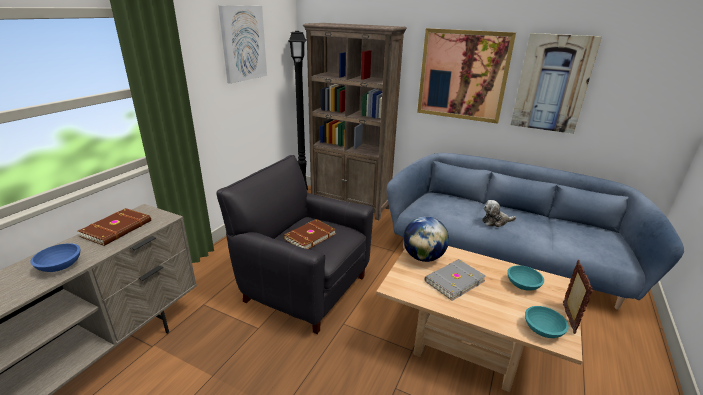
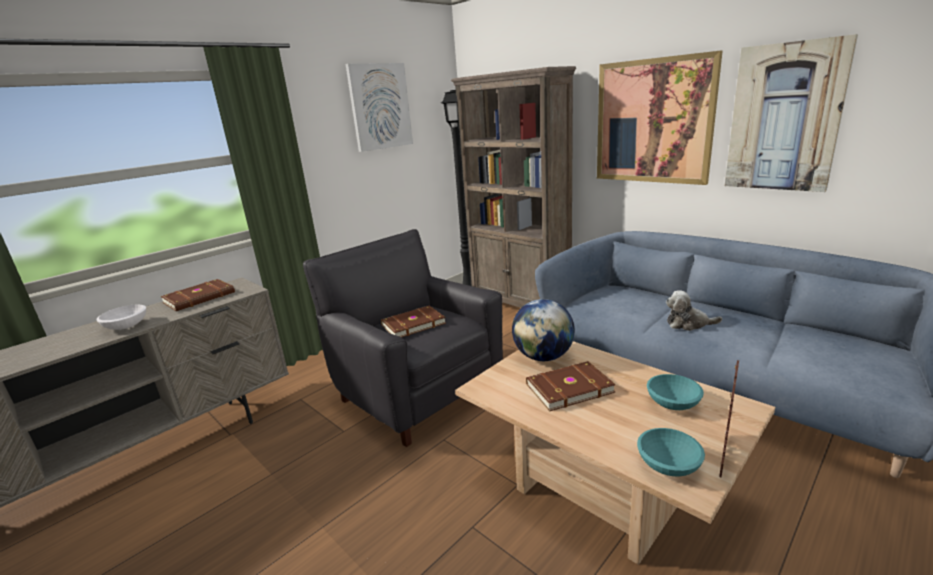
camera: 20 degrees right, 5 degrees down
blue bowl [30,243,80,272] -> white bowl [96,305,146,330]
grey book [425,259,486,301] -> brown book [526,361,616,411]

